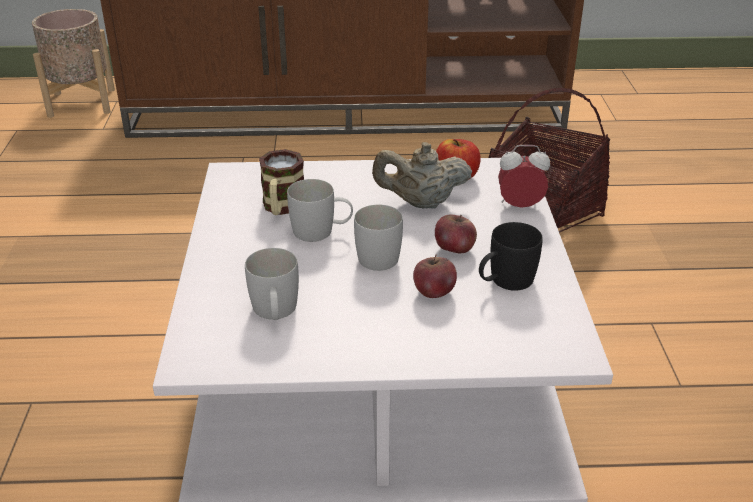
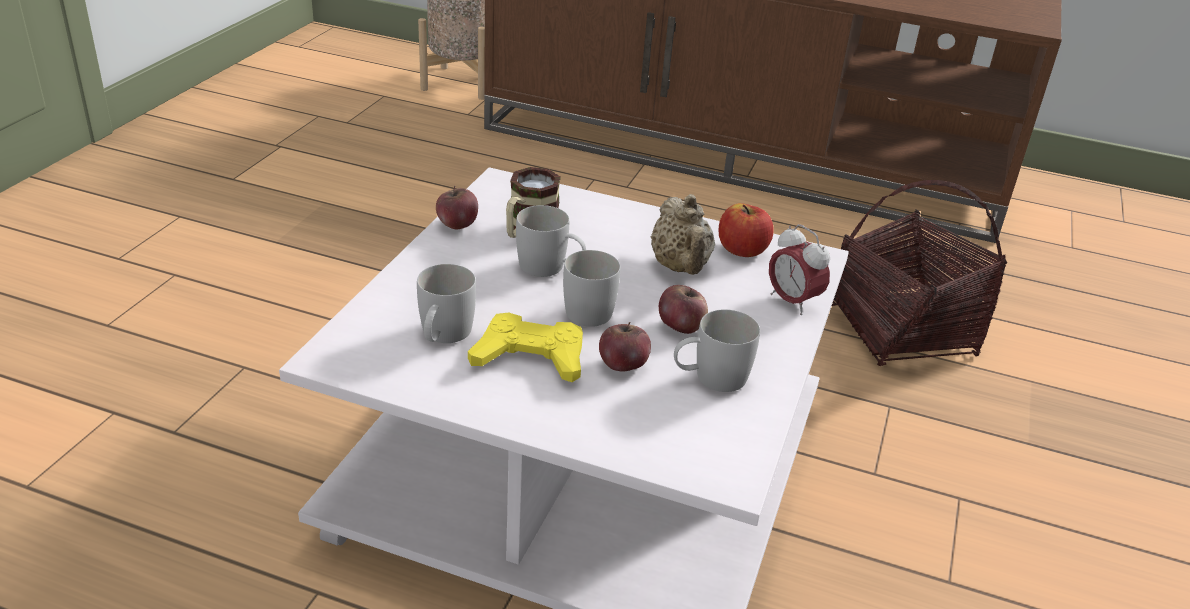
camera: 20 degrees right, 0 degrees up
beige teapot [372,142,472,209] -> beige teapot turned 120 degrees counterclockwise [651,194,715,275]
black mug [479,222,543,291] -> white mug [674,309,760,392]
alarm clock [498,145,550,208] -> alarm clock turned 150 degrees counterclockwise [769,224,830,316]
none -> apple [436,186,478,229]
none -> yellow game controller [468,313,583,382]

